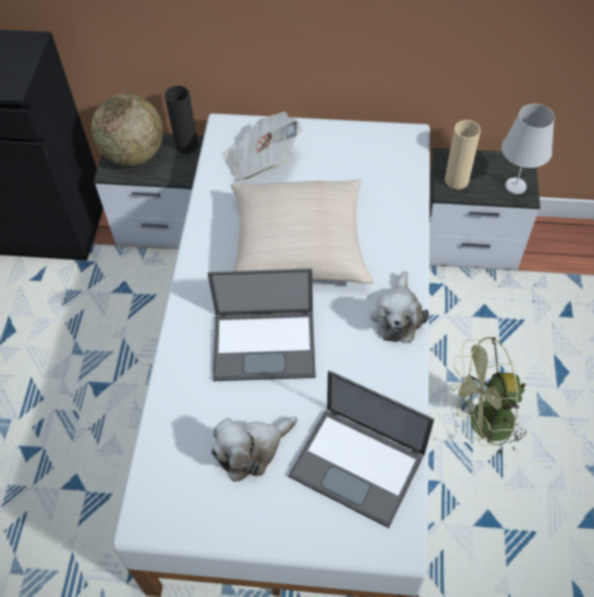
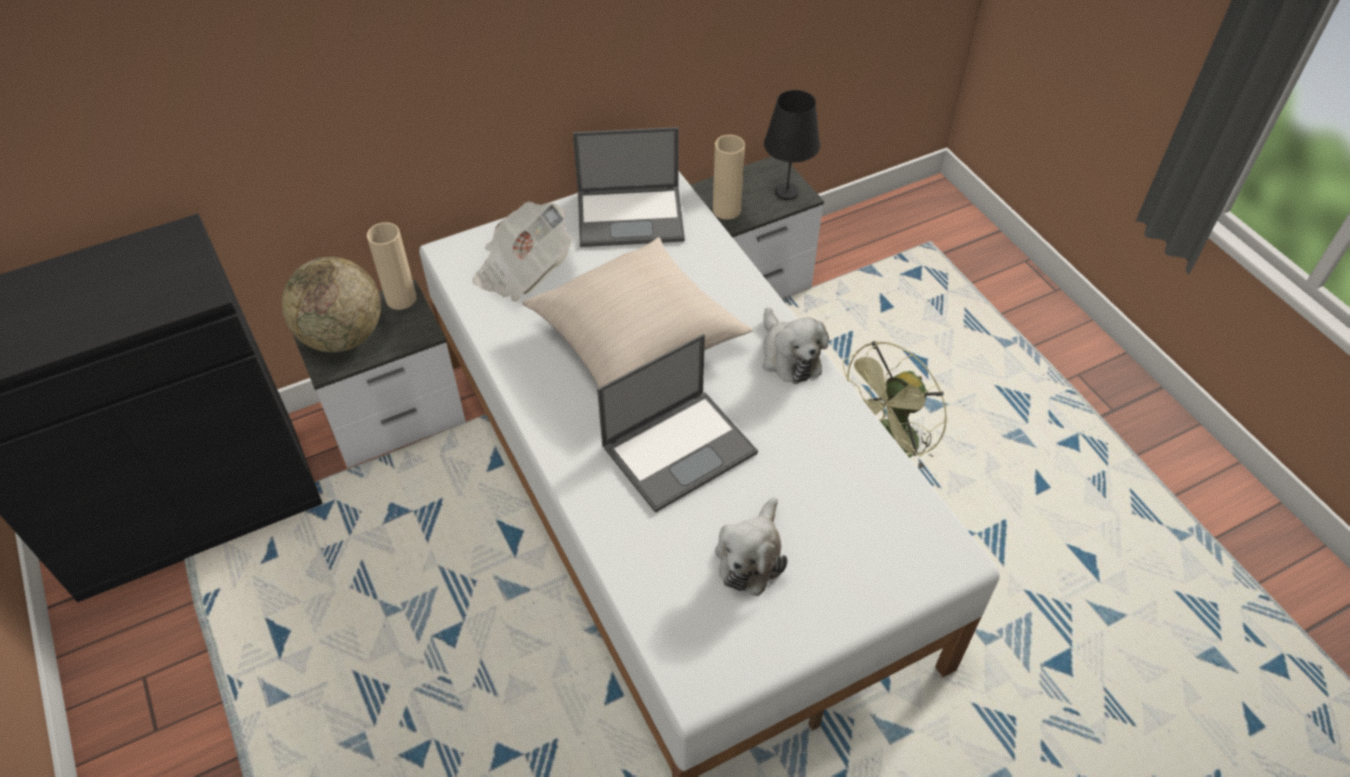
camera: 35 degrees left, 5 degrees down
black vase [165,86,198,154] -> beige vase [367,222,417,310]
laptop [288,370,434,528] -> laptop moved to [573,127,685,247]
white table lamp [501,104,555,194] -> black table lamp [764,90,820,200]

